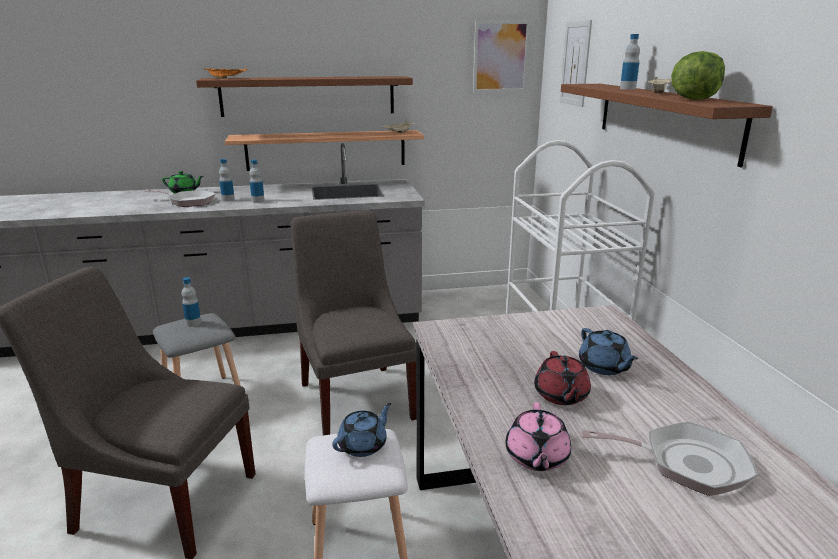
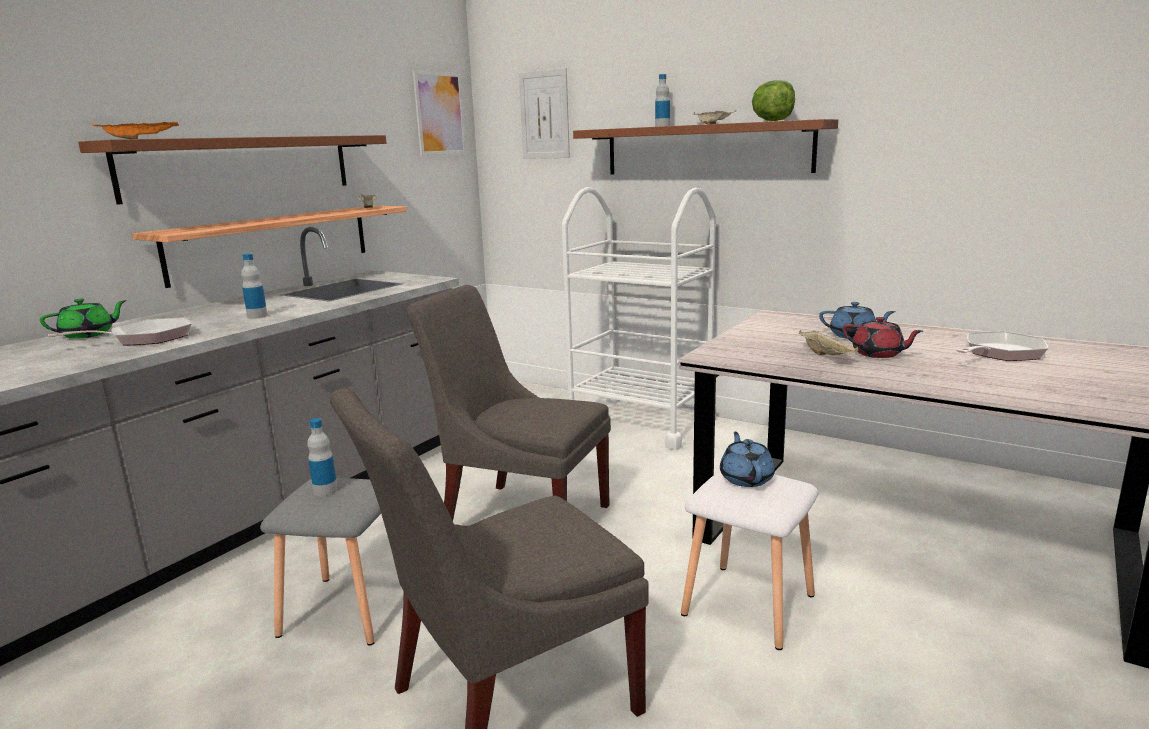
camera: 45 degrees left, 5 degrees down
bottle [219,159,235,202] -> none
pink teapot [506,402,571,471] -> none
none -> beige tray [799,330,858,355]

